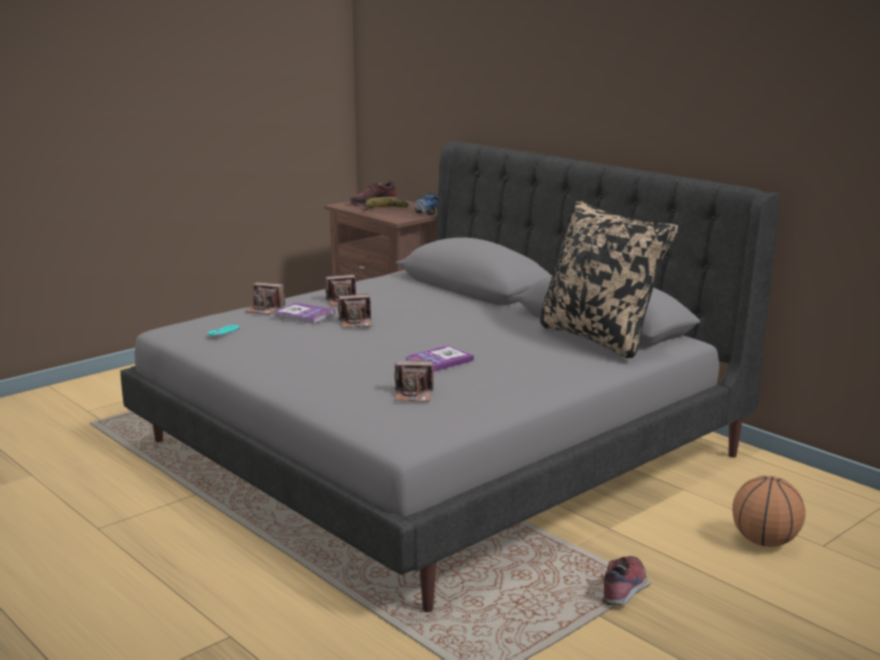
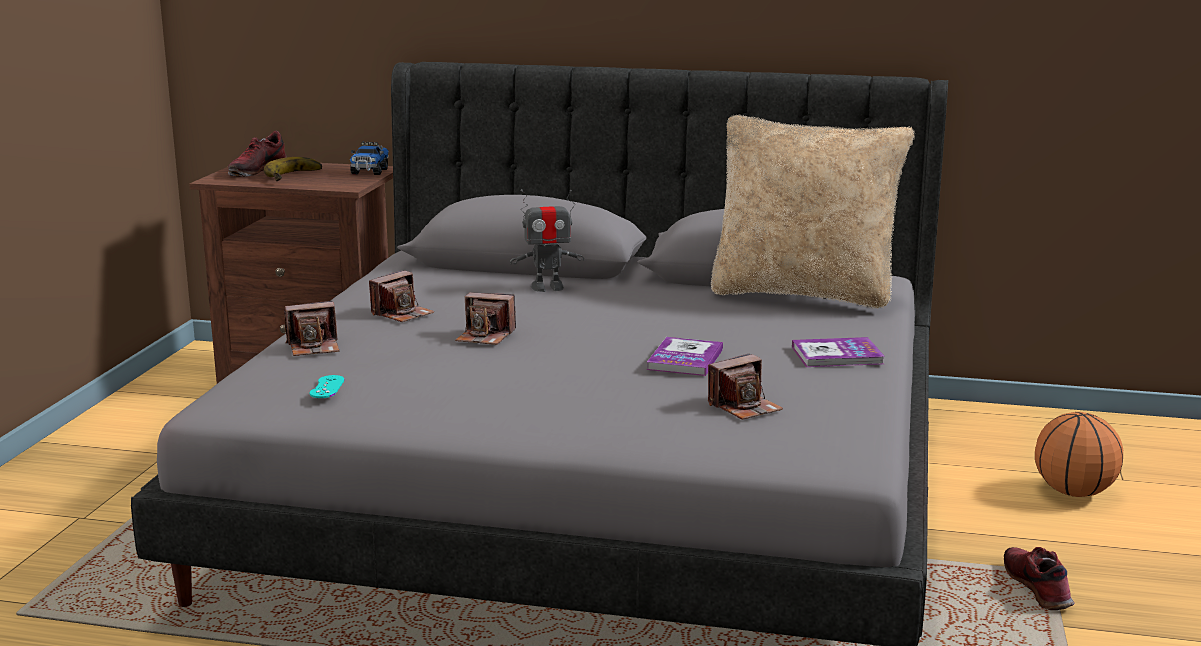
camera: 35 degrees left, 0 degrees up
book [274,303,335,324] -> book moved to [792,337,885,367]
camera [338,294,372,328] -> camera turned 60 degrees clockwise [455,292,516,345]
black pillow [540,200,679,358] -> beige pillow [711,115,915,309]
none -> toy robot [510,189,584,292]

